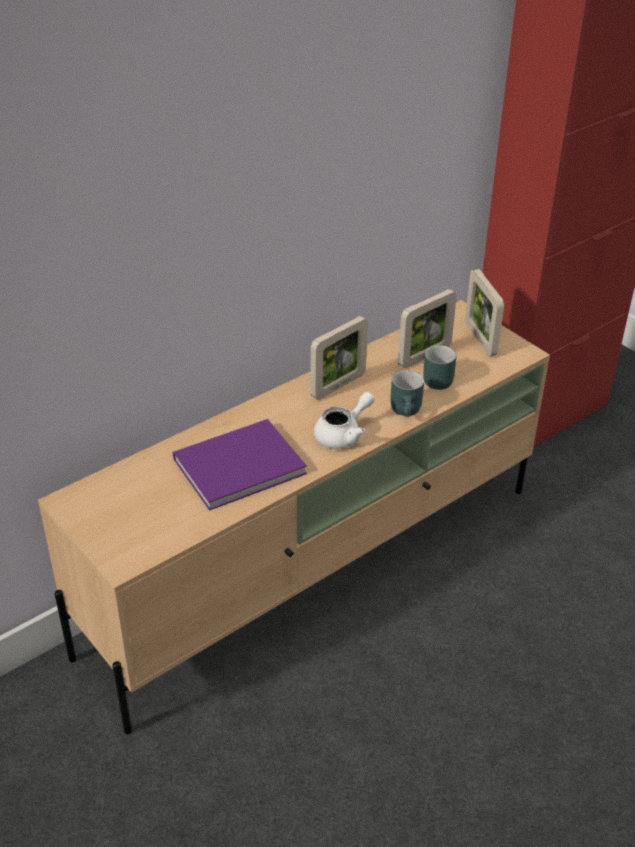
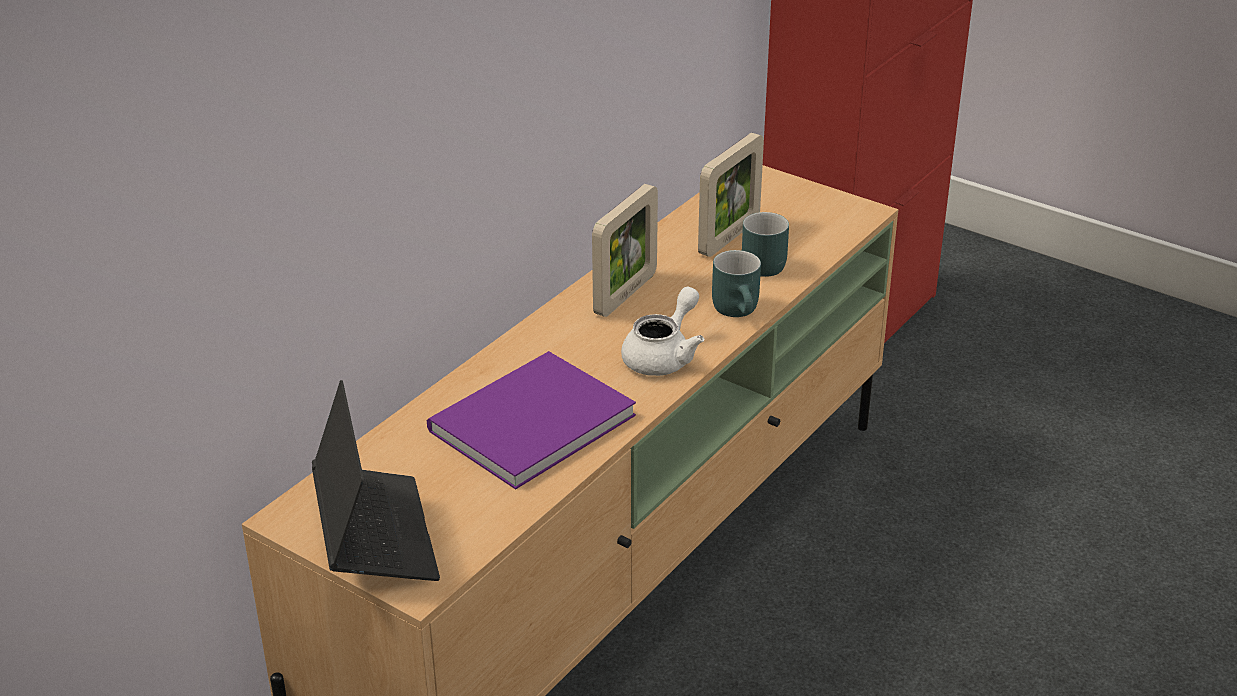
camera: 15 degrees left, 5 degrees down
picture frame [465,269,504,356] -> none
none -> laptop [312,380,440,581]

